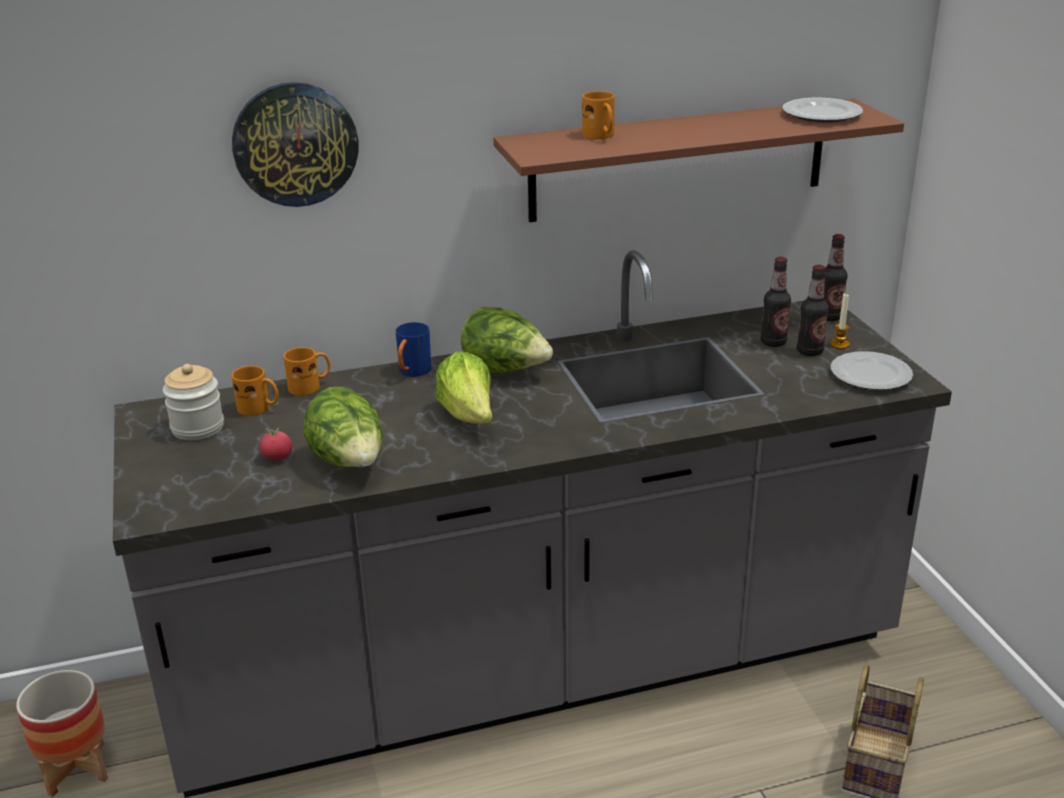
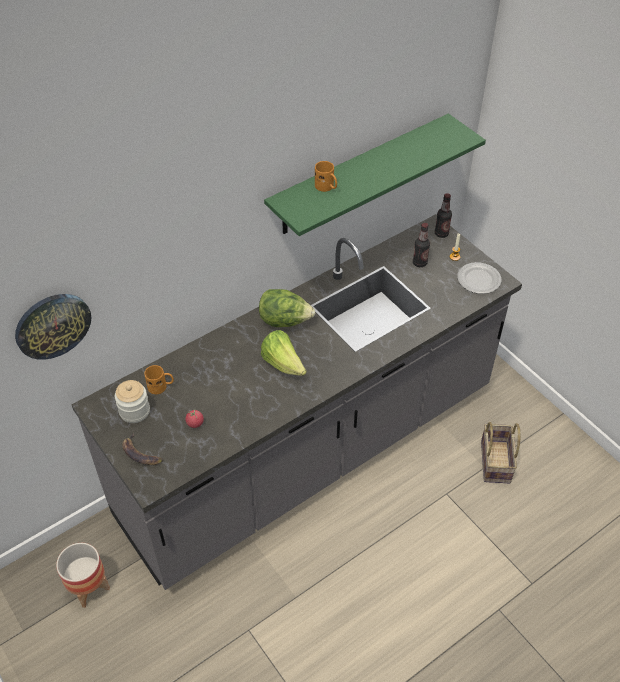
camera: 20 degrees left, 20 degrees up
wall clock [232,82,359,207] -> wall clock moved to [15,294,91,360]
orange mug [284,347,330,396] -> none
lettuce [304,386,383,467] -> none
blue mug [396,322,431,377] -> none
brown shelf [493,99,904,222] -> green shelf [264,114,486,236]
plate [782,98,863,123] -> none
bottle [797,265,829,356] -> none
none -> banana [122,433,163,465]

